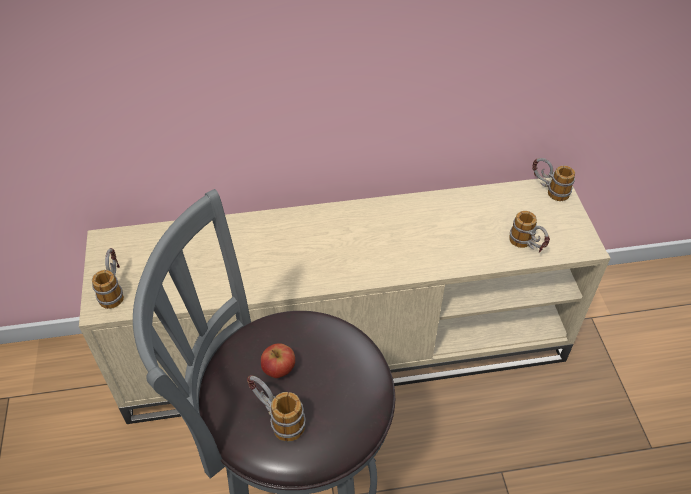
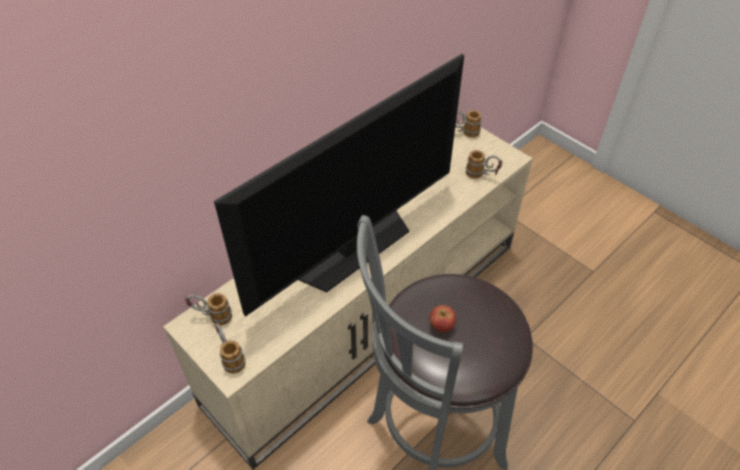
camera: 35 degrees left, 0 degrees up
mug [247,375,306,441] -> mug moved to [185,293,232,326]
none -> television [214,54,464,317]

